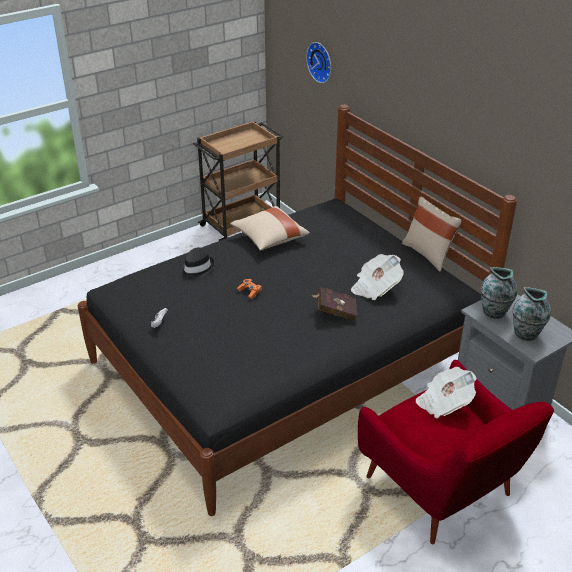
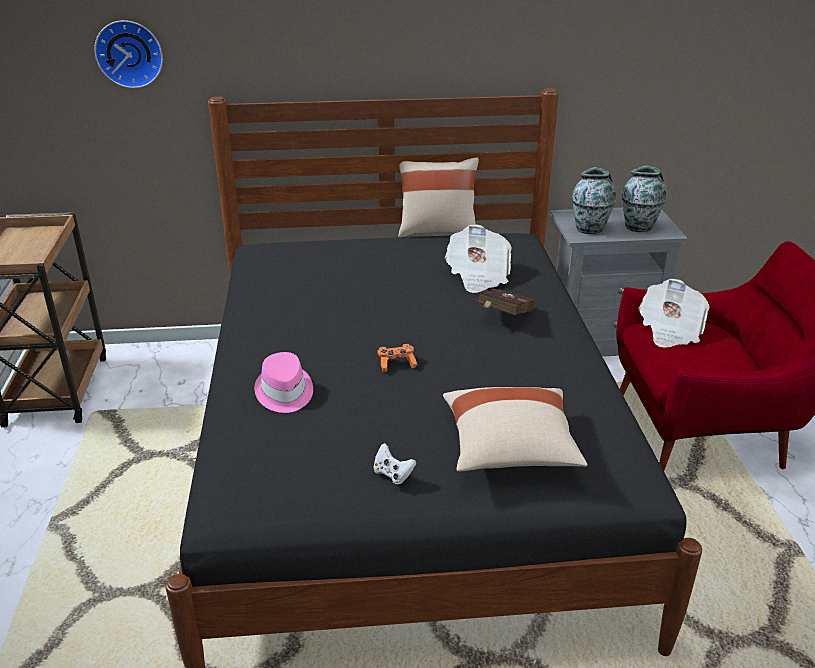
camera: 60 degrees left, 5 degrees down
black hat [180,247,214,279] -> pink hat [254,352,313,413]
beige pillow [230,206,310,251] -> beige pillow moved to [443,387,587,472]

